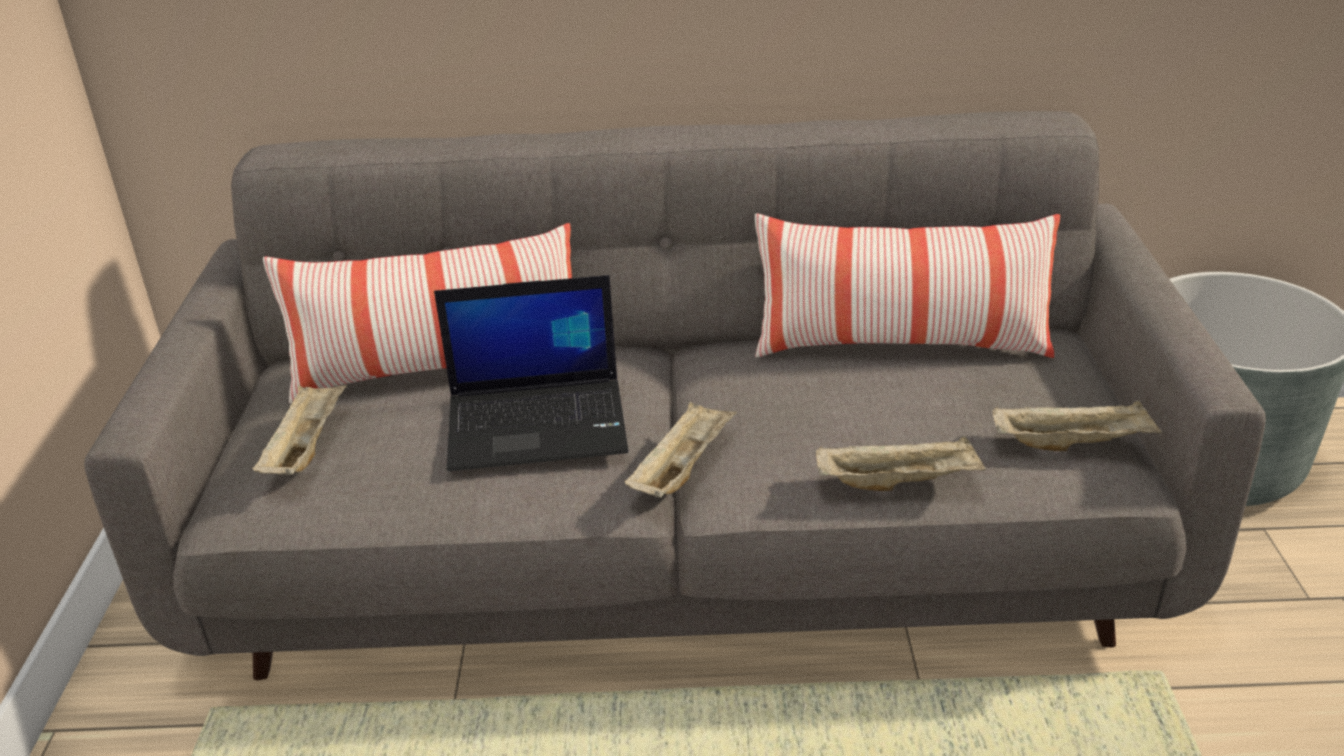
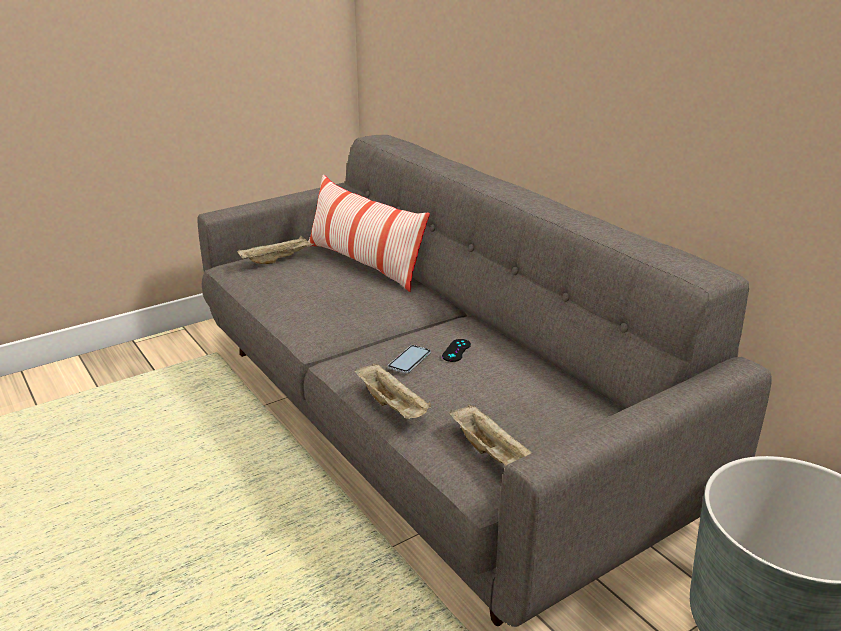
camera: 55 degrees right, 5 degrees down
laptop [434,275,628,471] -> none
beige tray [625,402,737,498] -> none
pillow [755,213,1060,358] -> none
none -> phone [388,345,431,374]
none -> black game controller [442,339,471,362]

